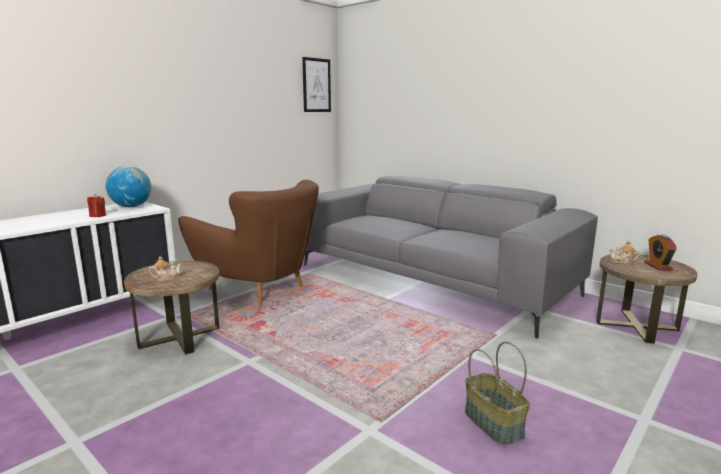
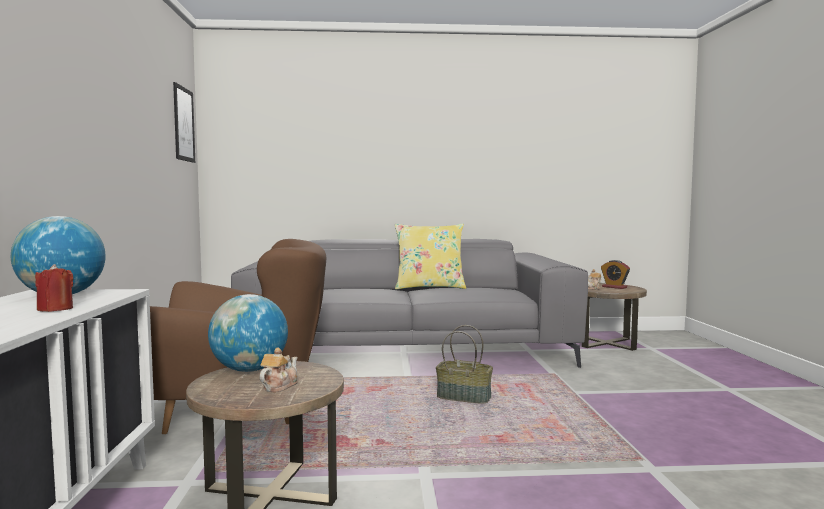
camera: 45 degrees left, 10 degrees down
basket [465,342,530,446] -> basket moved to [436,325,493,404]
none -> globe [208,294,288,372]
none -> yellow pillow [395,224,466,290]

